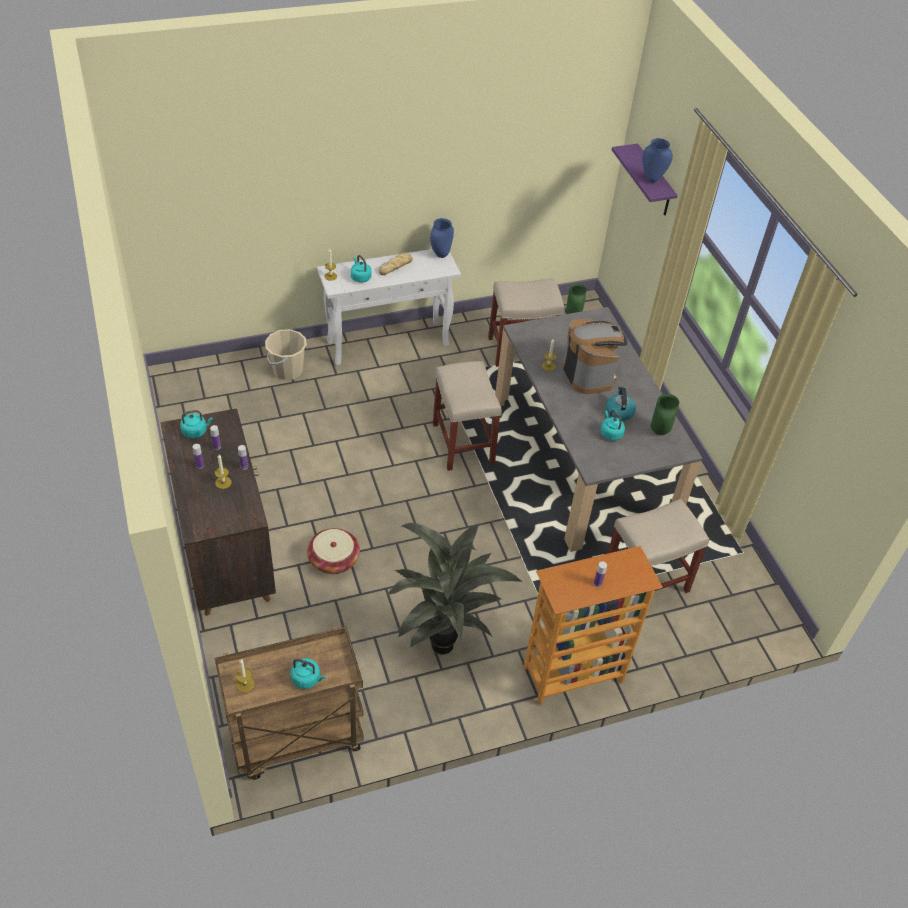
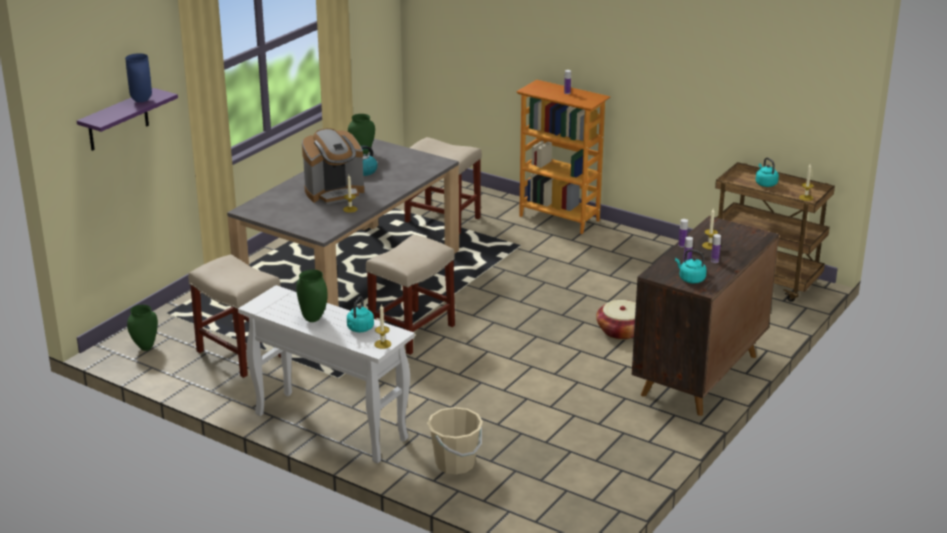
camera: 125 degrees left, 20 degrees down
bread [379,253,413,275] -> green vase [296,269,328,322]
potted plant [387,523,523,654] -> none
blue vase [430,218,454,258] -> none
coffee machine [562,319,628,394] -> coffee machine turned 150 degrees counterclockwise [302,128,364,205]
turquoise kettle [600,410,625,441] -> none

